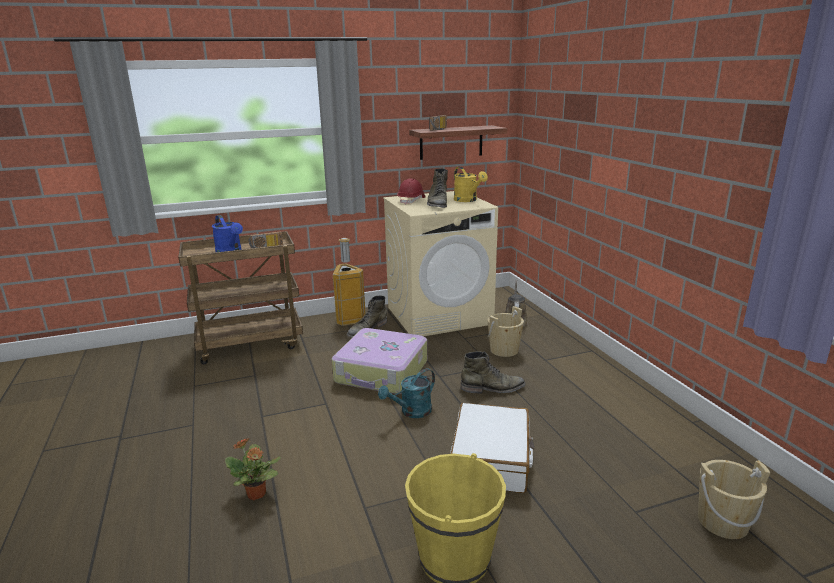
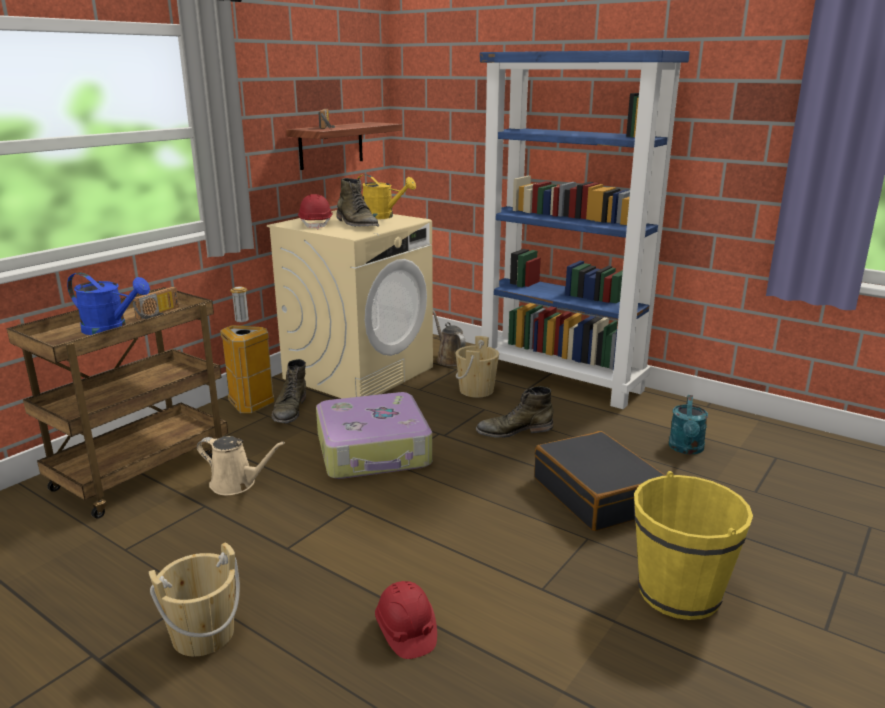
camera: 35 degrees left, 0 degrees up
potted plant [225,438,281,500] -> red hard hat [375,581,437,659]
turquoise watering can [378,368,435,418] -> turquoise watering can moved to [669,395,708,454]
white suitcase [450,403,534,493] -> black suitcase [534,431,666,531]
green boot [460,351,526,394] -> green boot turned 150 degrees counterclockwise [476,386,553,438]
beige bucket [698,460,770,539] -> beige bucket moved to [149,542,240,656]
none -> beige watering can [197,436,285,495]
none -> blue bookcase [480,50,690,409]

